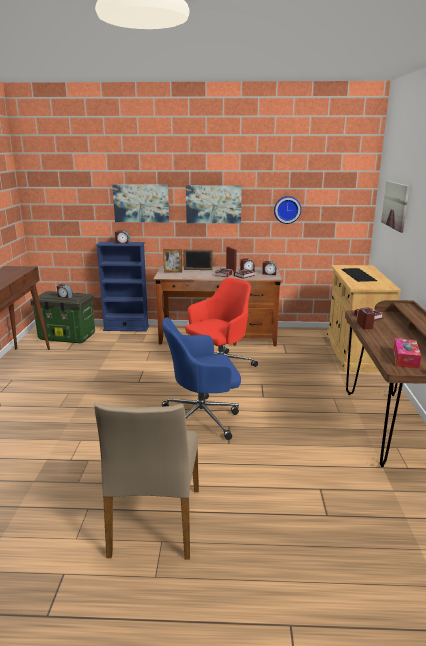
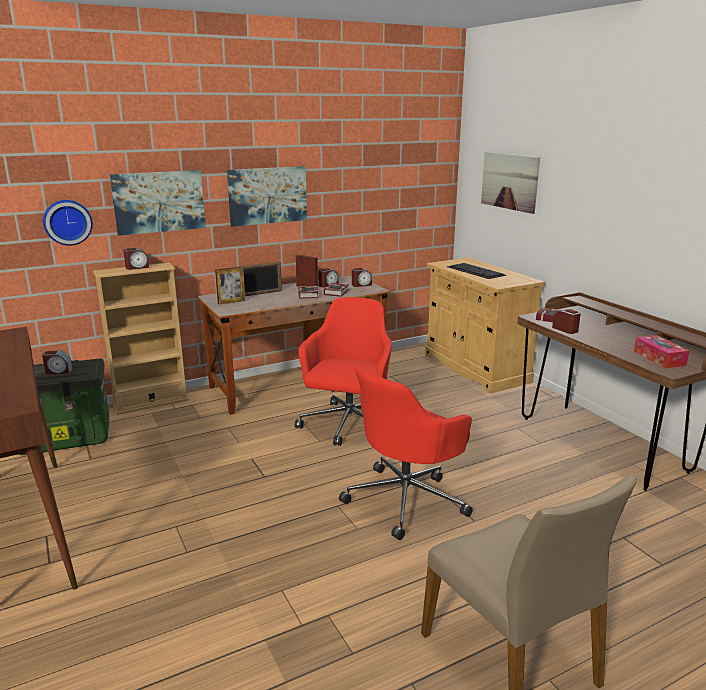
camera: 30 degrees left, 0 degrees up
blue bookcase [96,242,149,332] -> beige bookcase [93,262,189,415]
blue office chair [162,318,241,440] -> red office chair [339,367,473,540]
wall clock [274,196,301,224] -> wall clock moved to [43,200,93,246]

